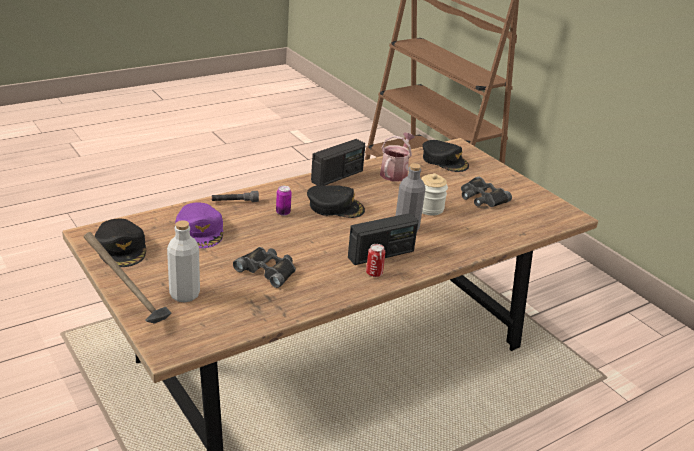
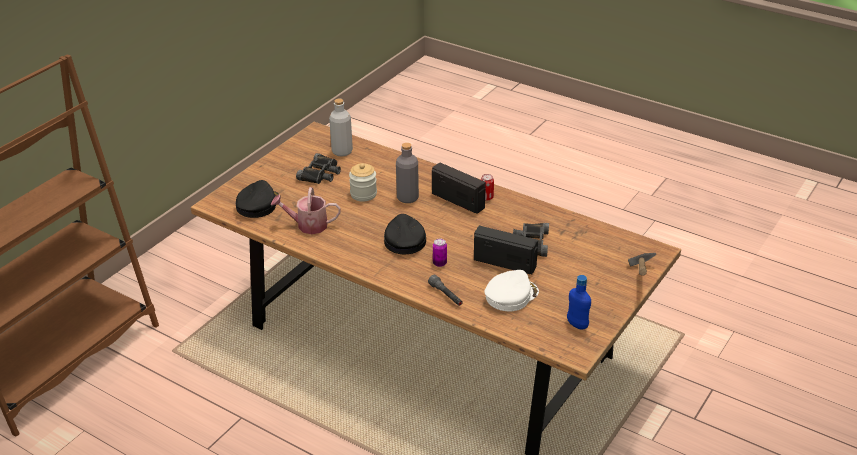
camera: 110 degrees left, 5 degrees up
black cap [95,219,146,267] -> blue bottle [567,275,591,330]
grey bottle [167,220,200,302] -> grey bottle moved to [329,99,353,157]
purple cap [175,203,223,248] -> white cap [484,270,539,311]
radio [311,139,365,186] -> radio moved to [474,226,538,274]

